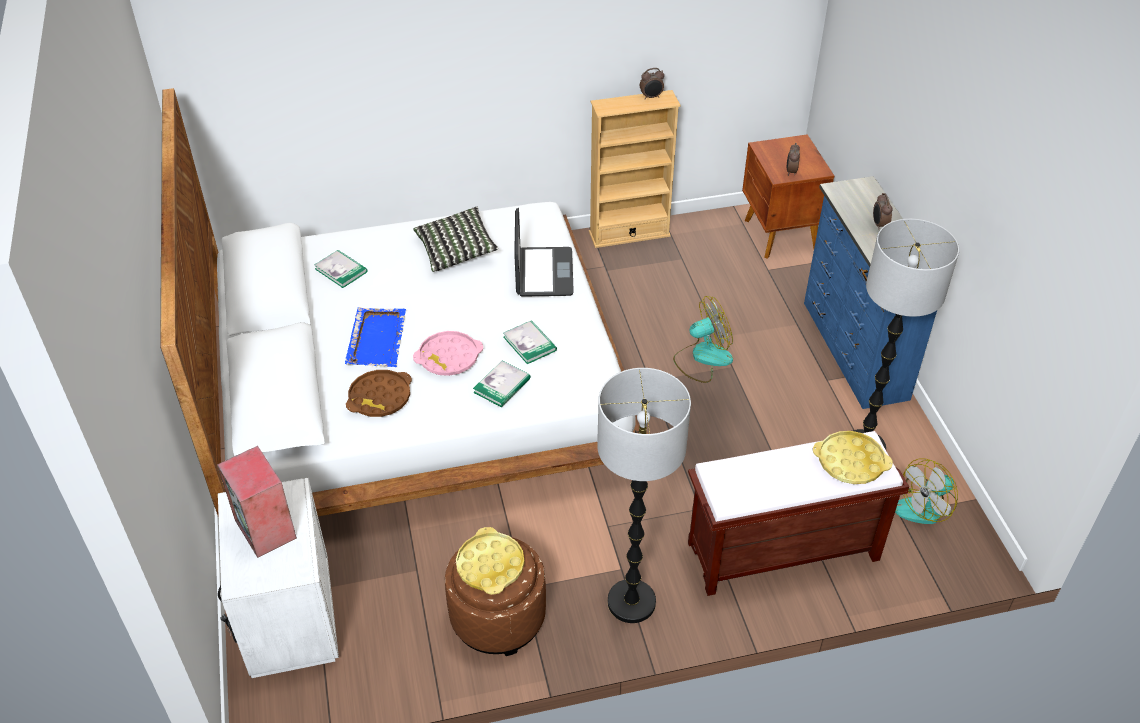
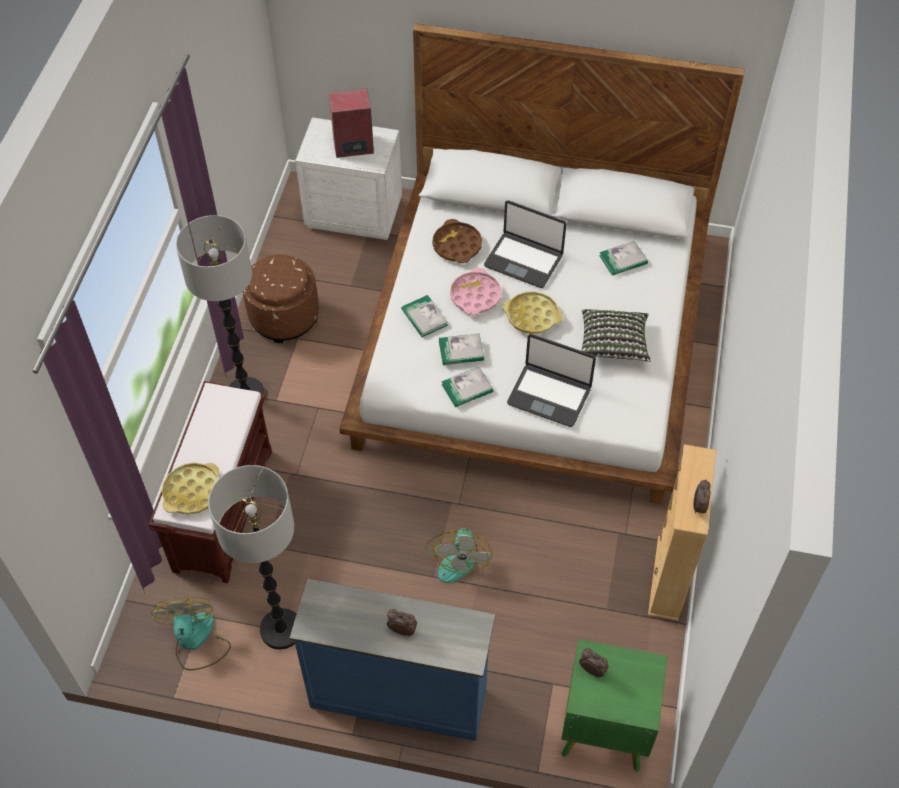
camera: 115 degrees right, 10 degrees up
blue tray [345,307,406,367] -> laptop [484,200,566,288]
yellow tray [456,527,525,595] -> yellow tray moved to [502,291,563,334]
brown nightstand [742,134,834,259] -> green nightstand [561,639,667,772]
none -> book [442,367,493,407]

